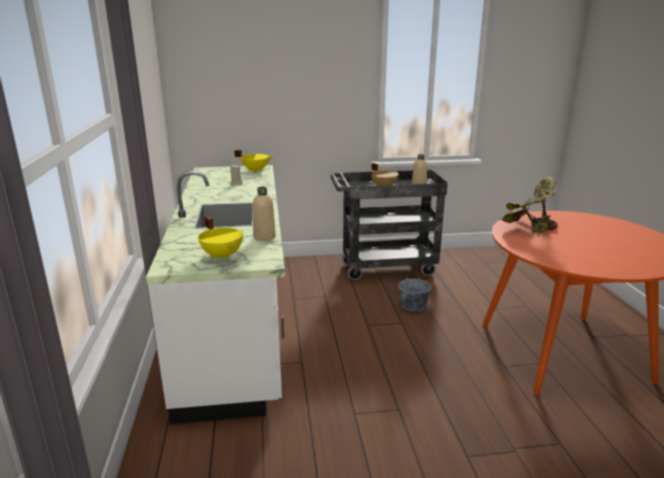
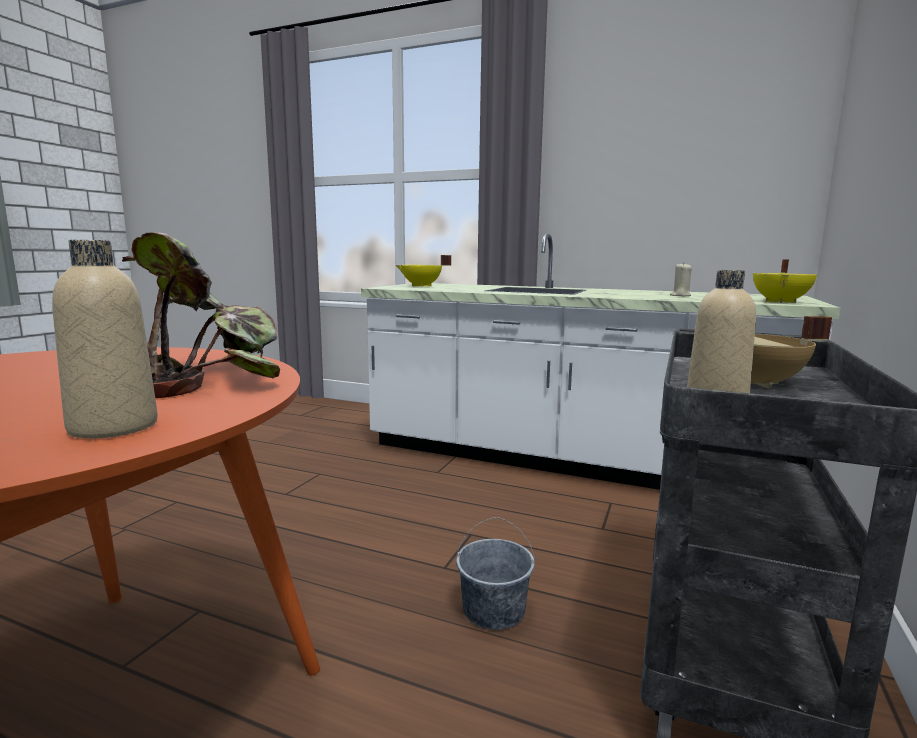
camera: 120 degrees right, 10 degrees down
beige bottle [253,187,276,241] -> beige bottle moved to [52,240,158,438]

